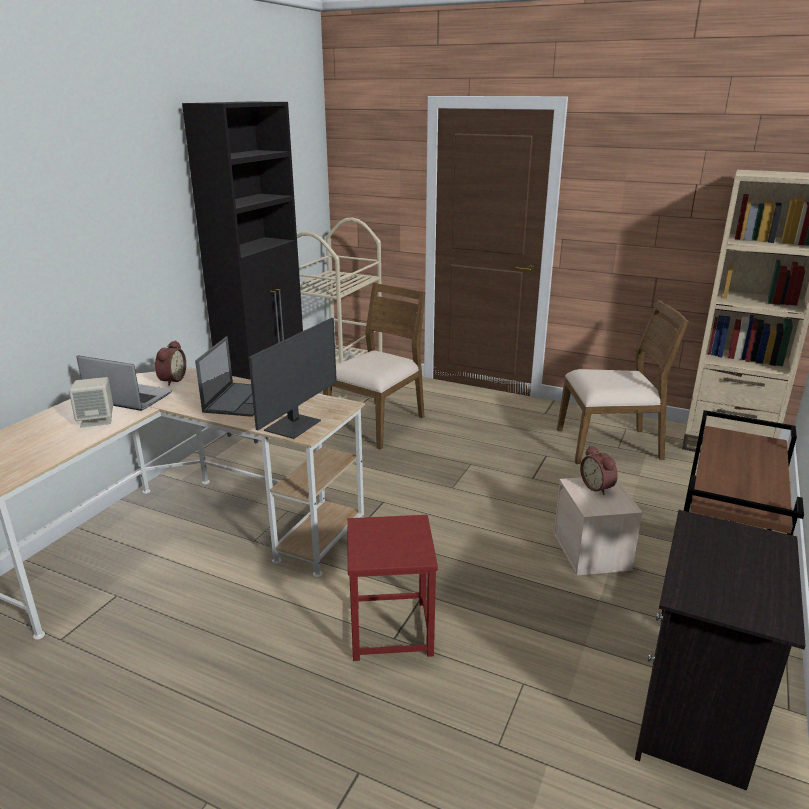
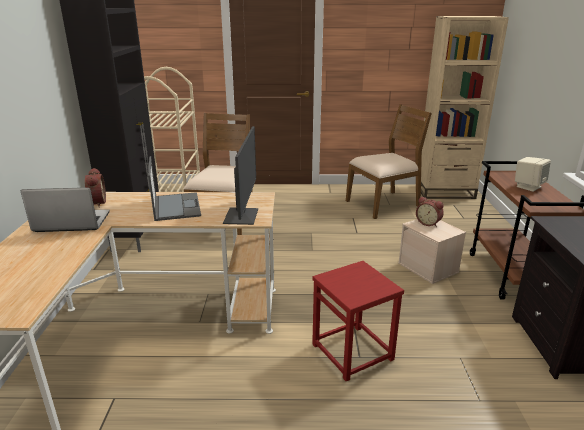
camera: 25 degrees left, 0 degrees up
beige speaker [69,377,113,428] -> beige speaker moved to [515,157,551,192]

